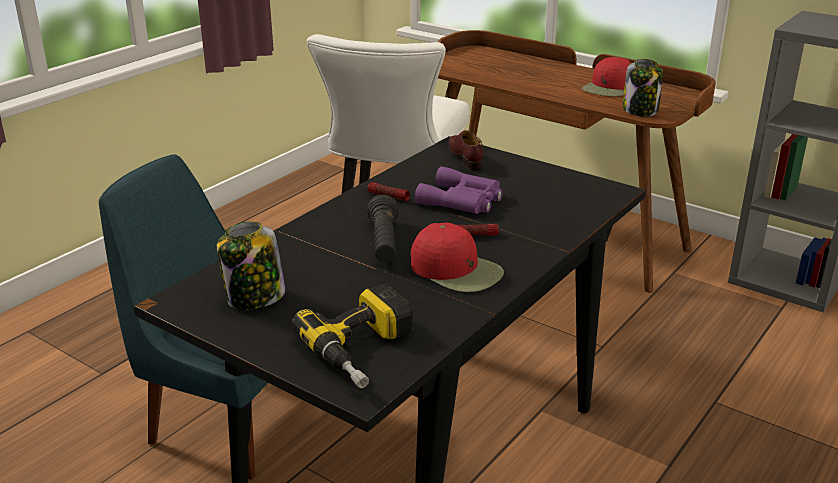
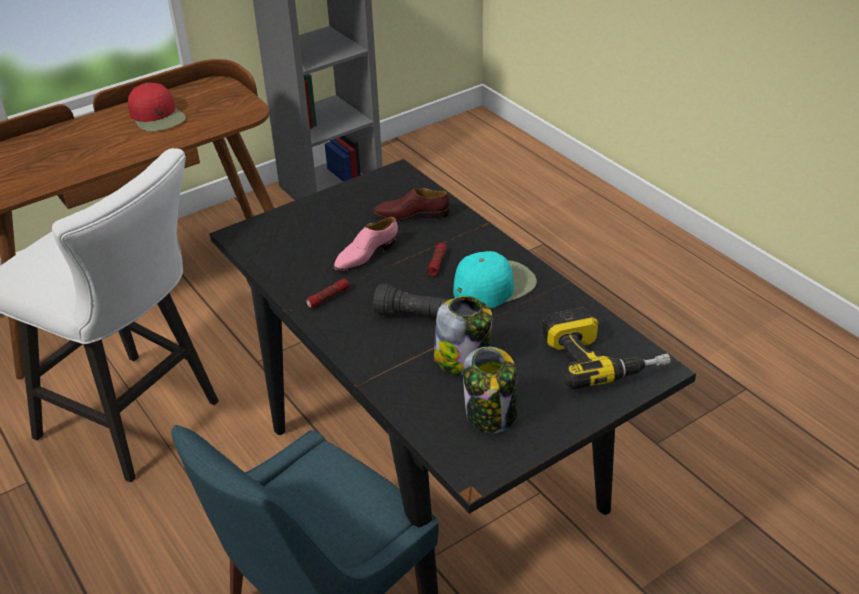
camera: 70 degrees left, 10 degrees up
red cap [411,223,504,292] -> turquoise cap [453,251,537,309]
purple binoculars [415,167,503,214] -> pink shoe [334,217,398,271]
brown shoe [449,130,483,171] -> brown shoe moved to [374,188,450,221]
jar [623,58,663,117] -> jar moved to [434,296,492,375]

